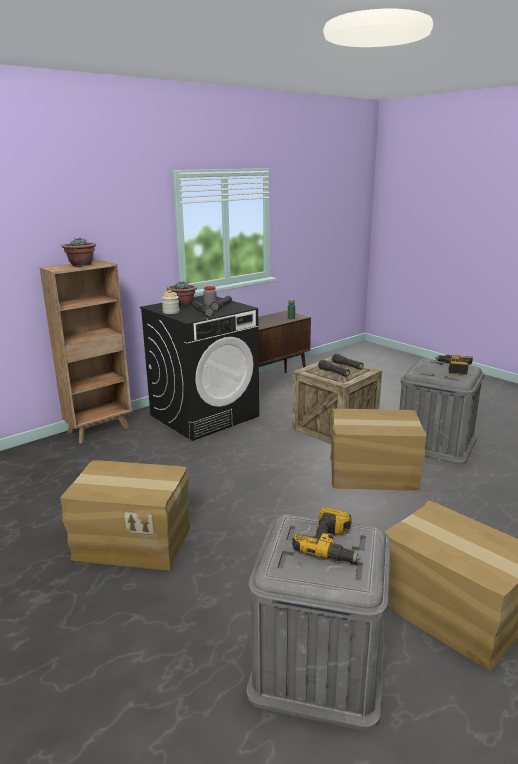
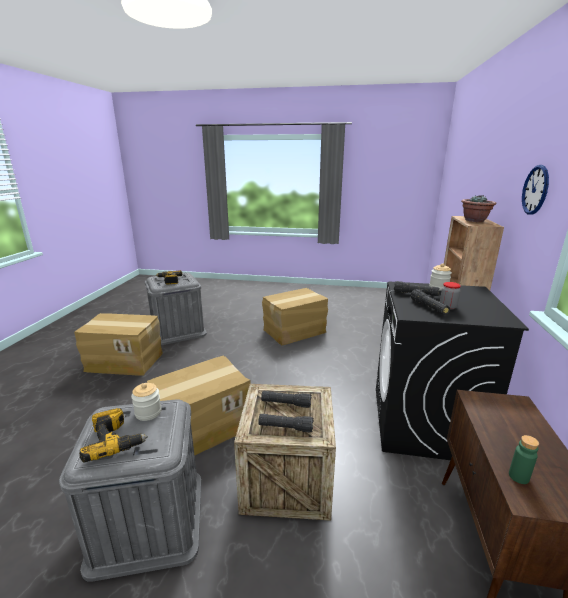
camera: 140 degrees right, 0 degrees up
potted plant [167,281,197,307] -> none
none -> jar [131,383,162,421]
none -> wall clock [522,165,549,215]

